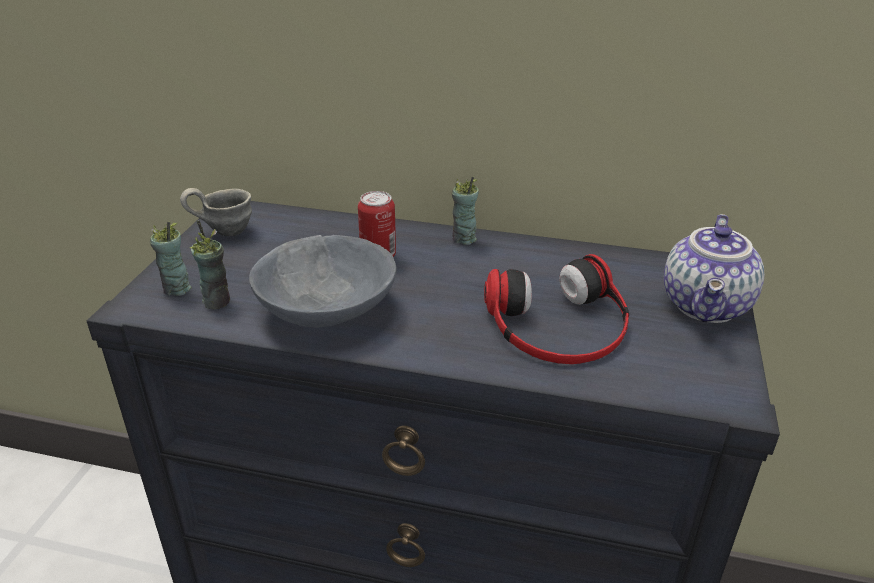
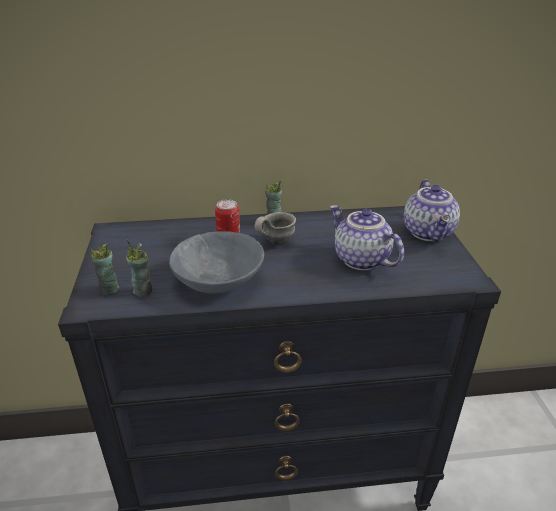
camera: 20 degrees left, 0 degrees up
grey mug [180,188,252,236] -> grey mug moved to [254,212,296,245]
headphones [484,254,629,364] -> teapot [330,205,404,270]

